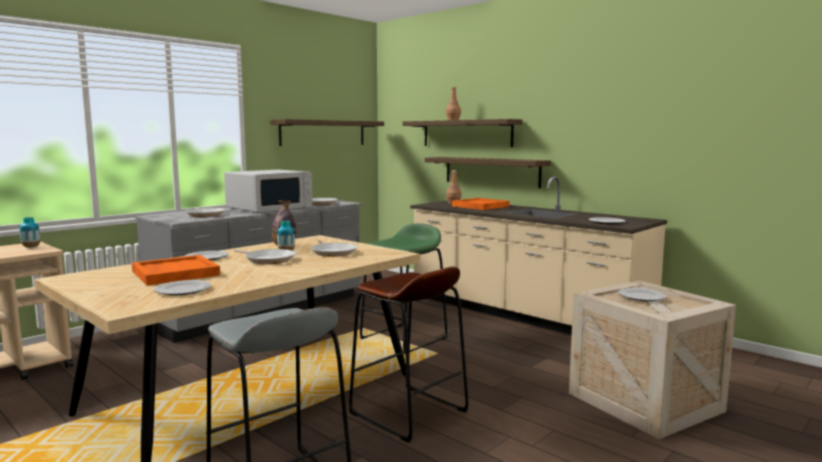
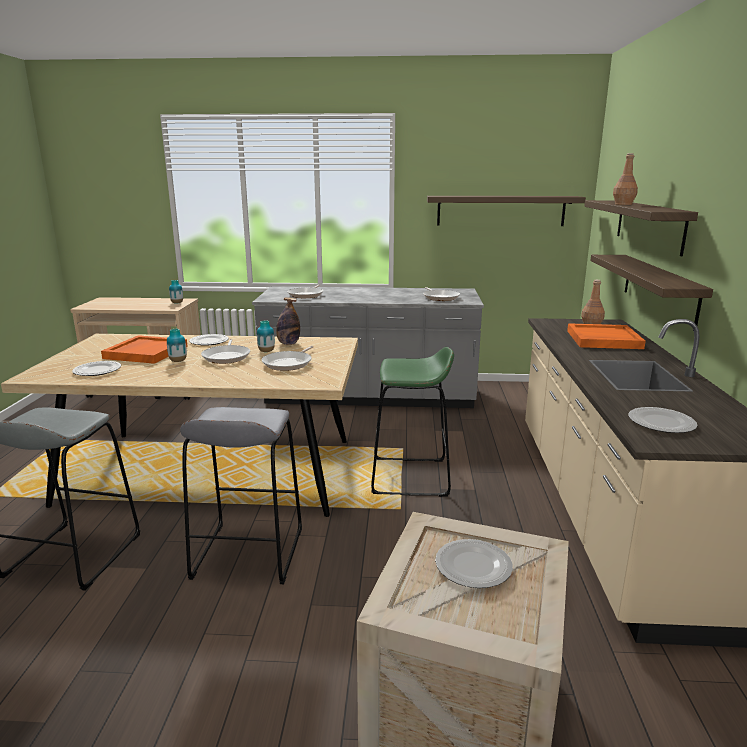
camera: 50 degrees right, 10 degrees up
white microwave [224,170,313,213] -> none
brown stool [349,267,468,443] -> grey stool [180,407,302,584]
none -> vase [167,329,187,362]

